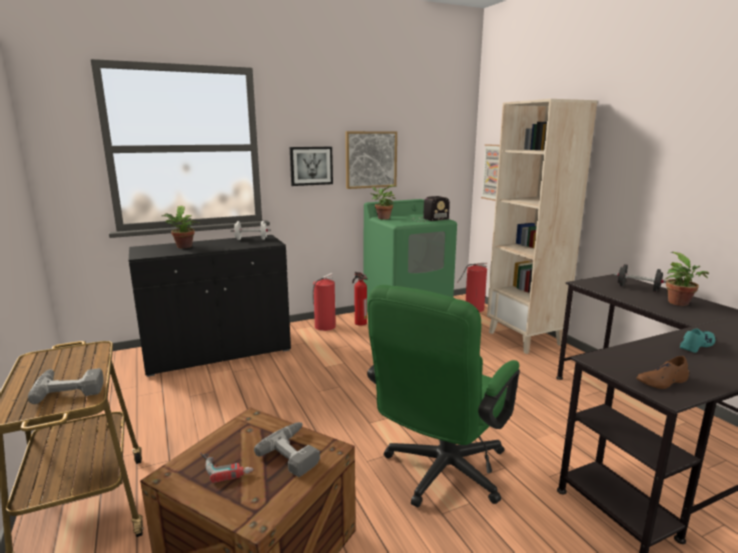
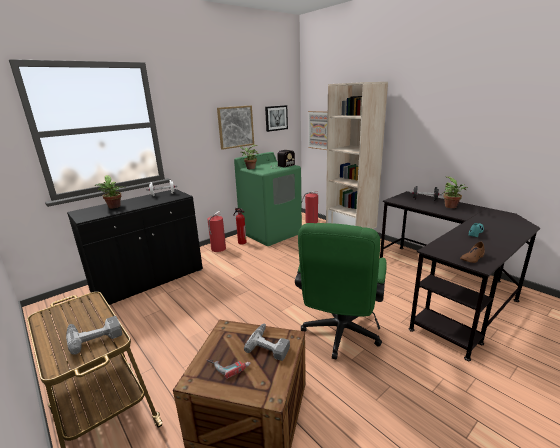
camera: 15 degrees left, 5 degrees up
picture [290,147,333,186] -> picture moved to [265,105,288,132]

